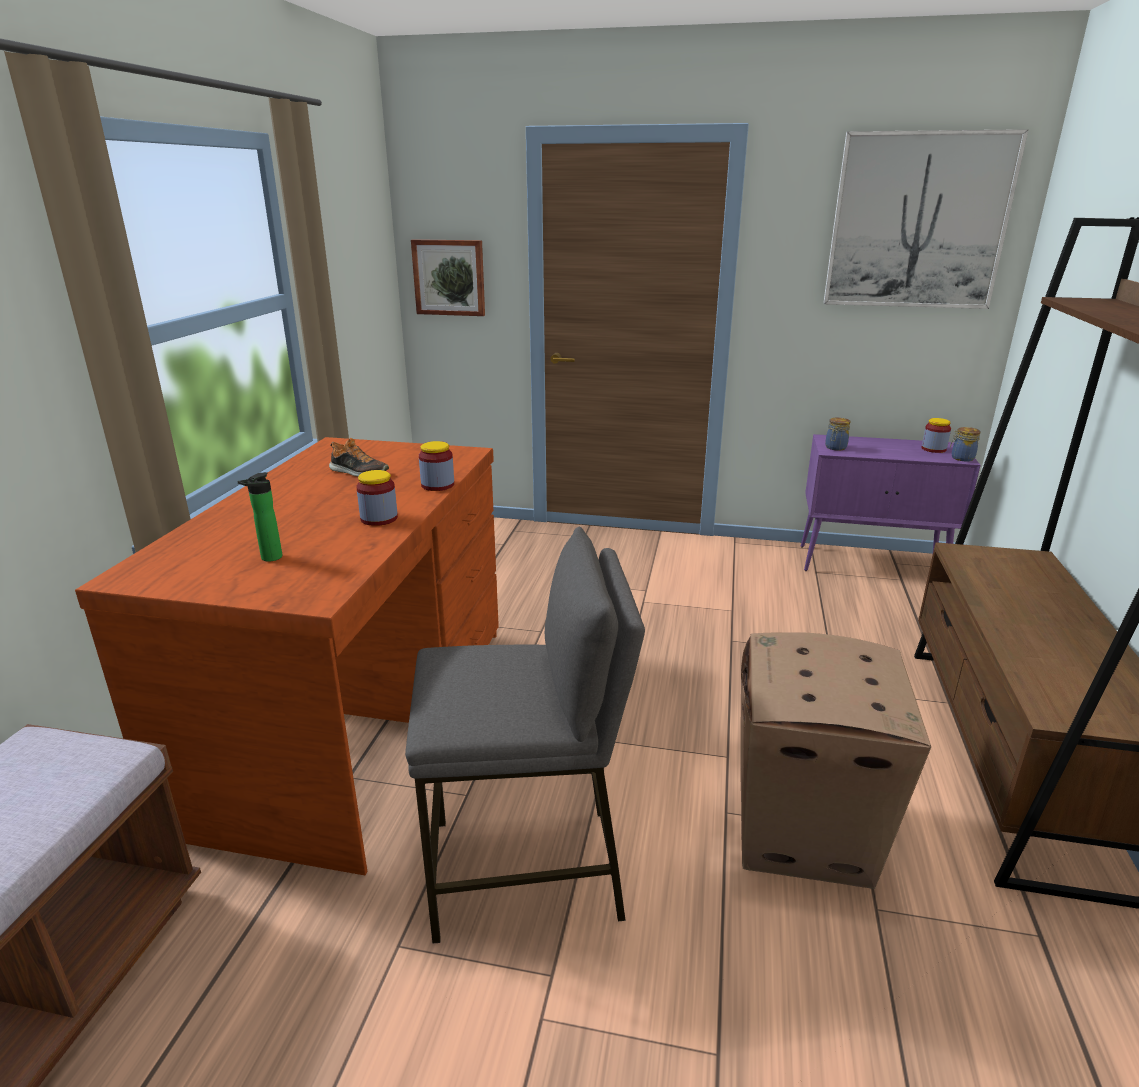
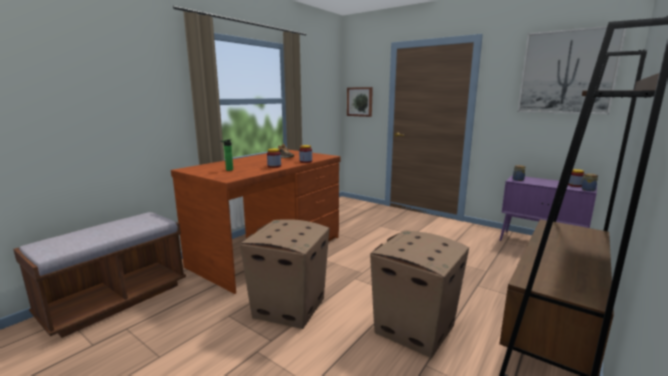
camera: 25 degrees right, 10 degrees down
grey stool [405,526,645,944] -> cardboard box [240,219,329,329]

